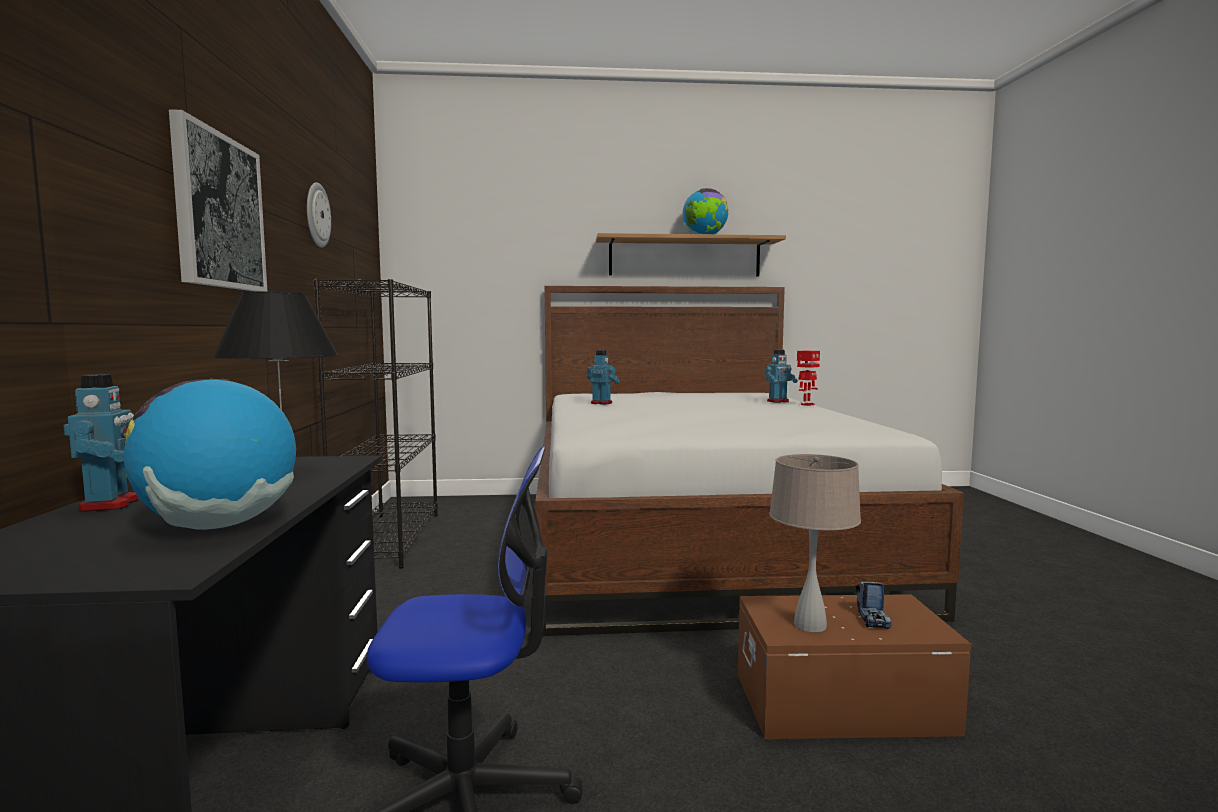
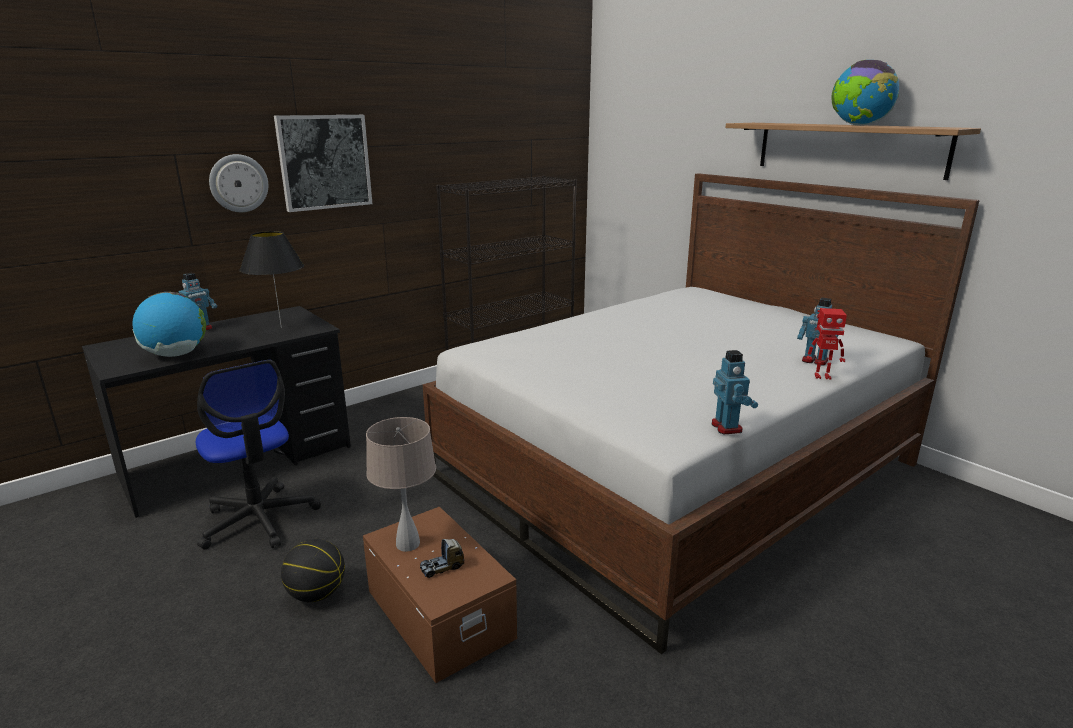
camera: 55 degrees right, 15 degrees up
wall clock [307,182,331,248] -> wall clock moved to [209,154,268,212]
toy robot [587,350,620,405] -> toy robot moved to [712,350,758,434]
none -> basketball [281,539,345,602]

